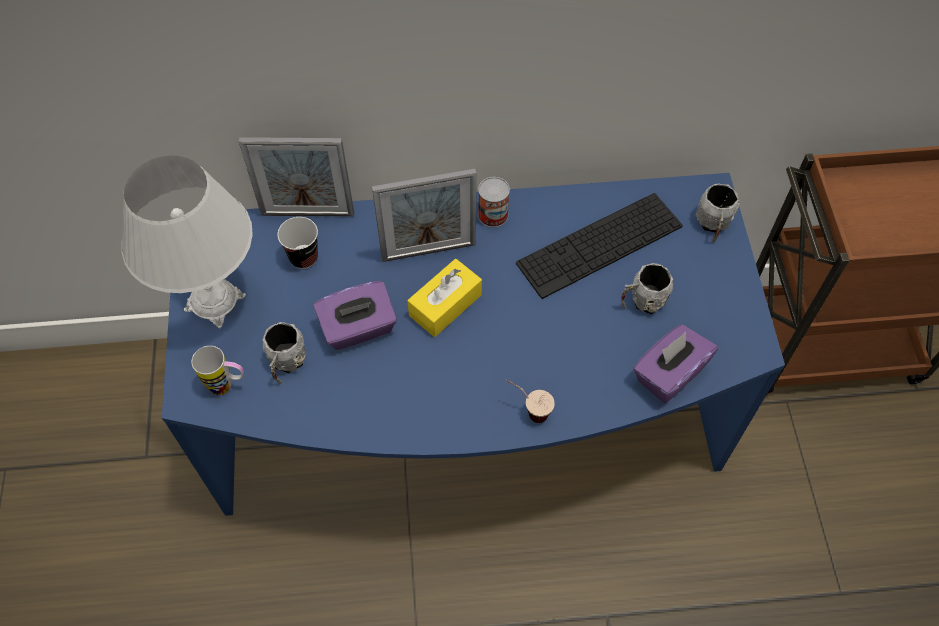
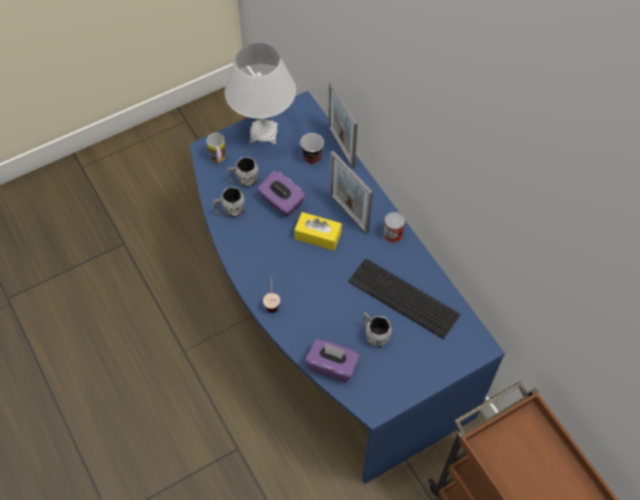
camera: 65 degrees right, 0 degrees up
grey mug [696,184,740,243] -> grey mug moved to [213,187,245,218]

